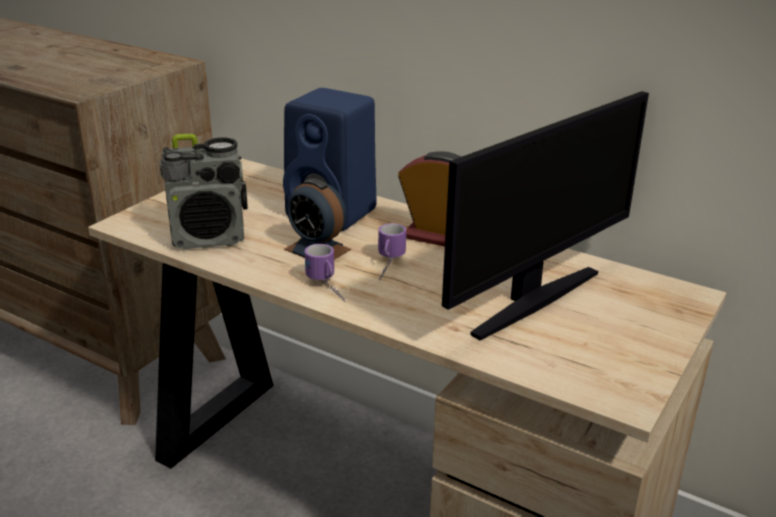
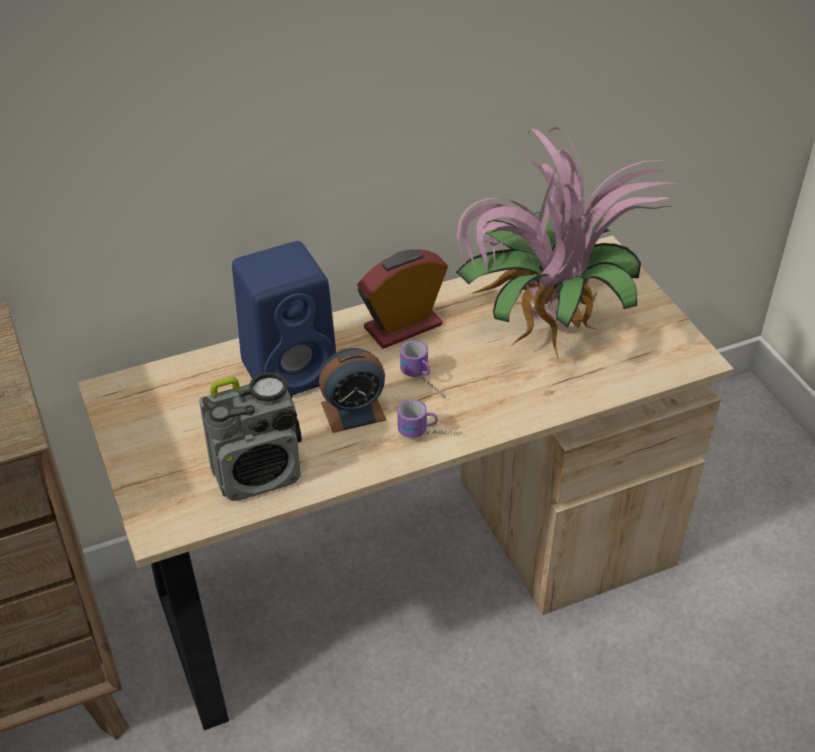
camera: 55 degrees left, 15 degrees up
radio [159,134,248,249] -> radio turned 45 degrees clockwise [199,372,302,501]
monitor [442,91,649,341] -> potted plant [456,127,678,360]

